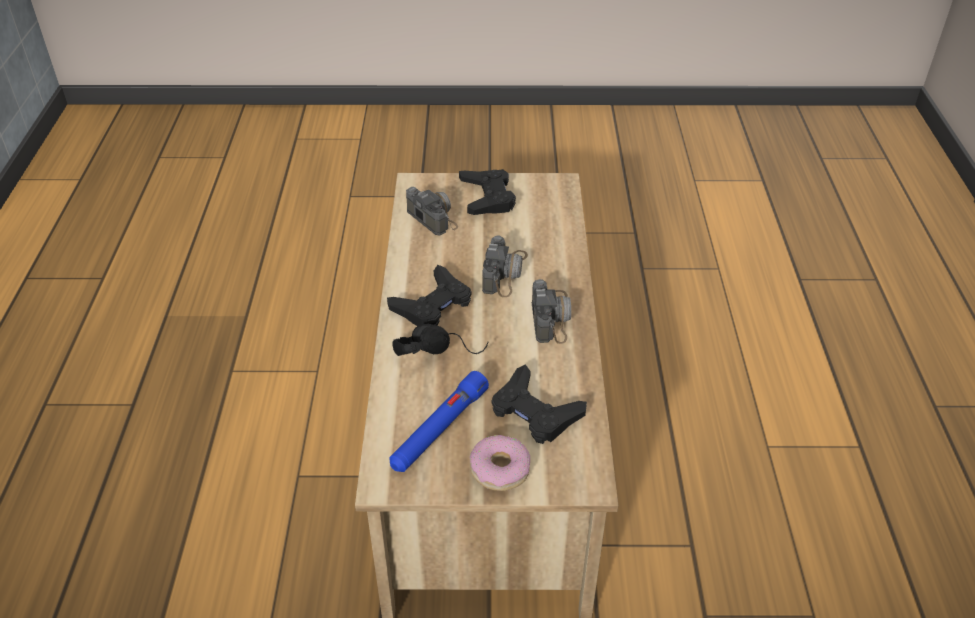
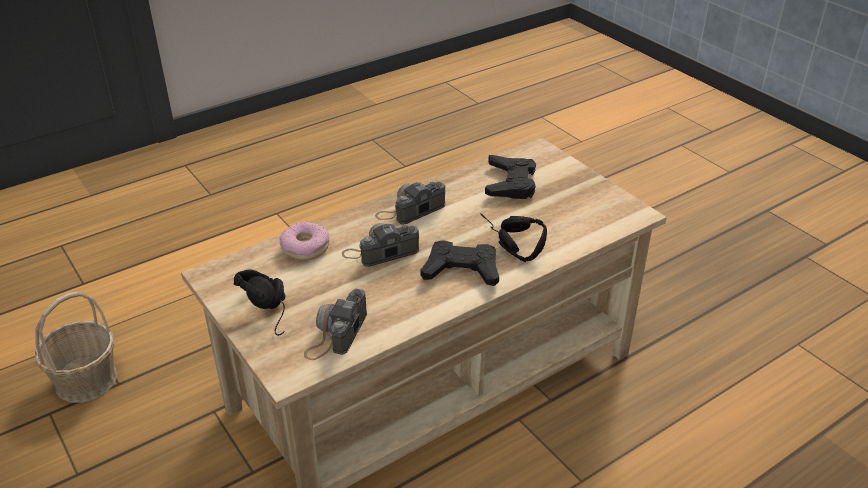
camera: 125 degrees left, 5 degrees down
blue flashlight [389,371,489,472] -> none
black game controller [459,169,516,215] -> black headphones [234,270,286,336]
donut [470,435,530,491] -> donut moved to [280,222,329,261]
none -> basket [35,292,117,403]

